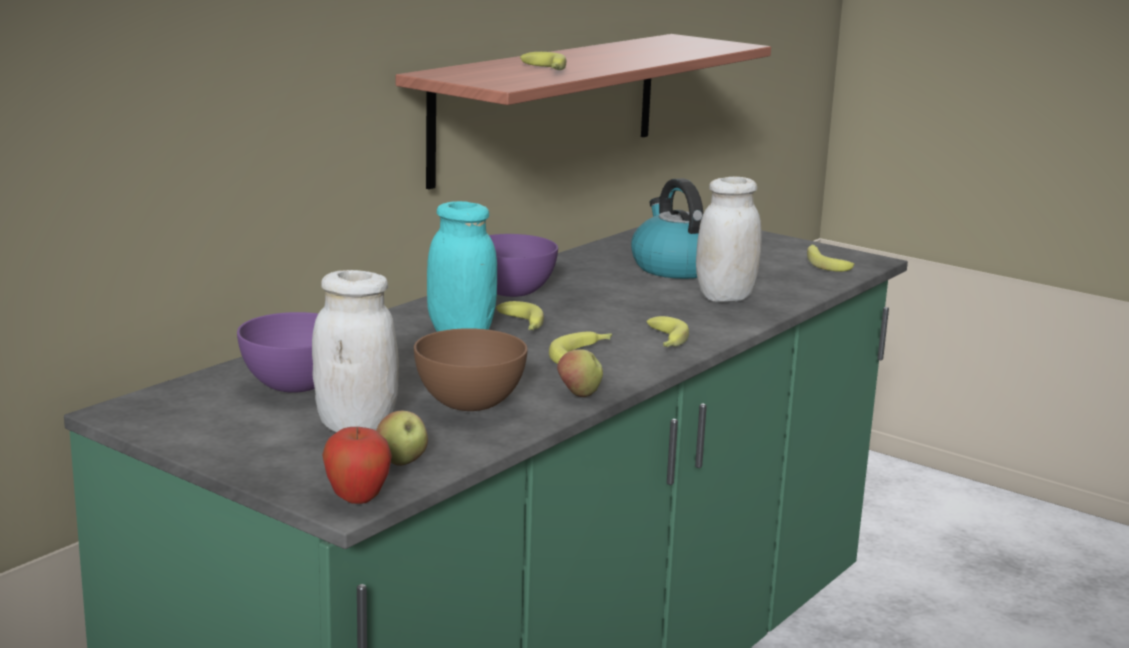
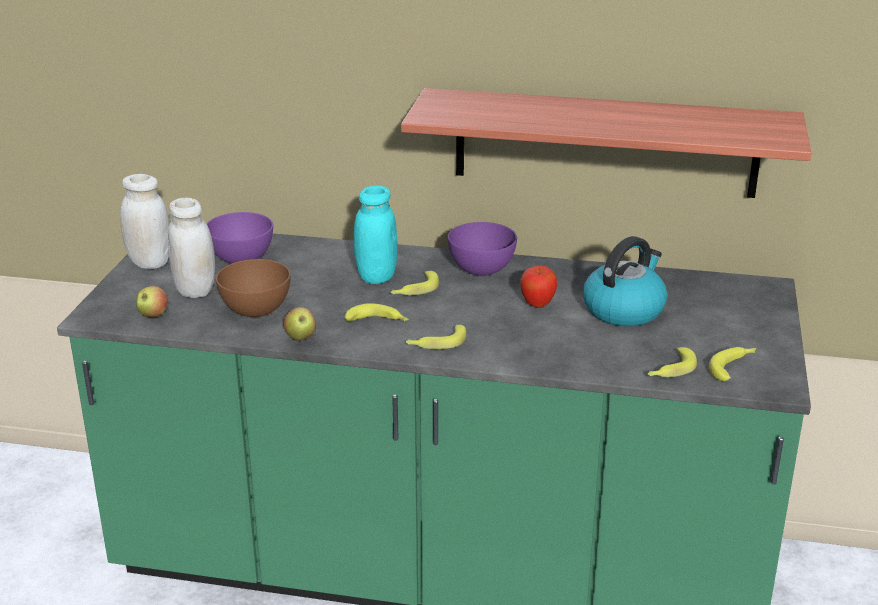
camera: 65 degrees right, 10 degrees up
apple [322,427,392,504] -> apple moved to [520,265,557,308]
banana [520,52,566,70] -> banana moved to [648,347,697,377]
white jar [696,177,762,302] -> white jar moved to [120,174,170,269]

